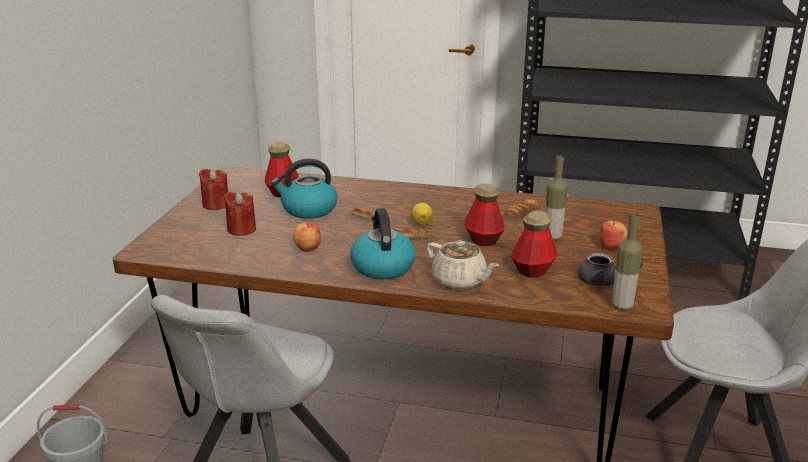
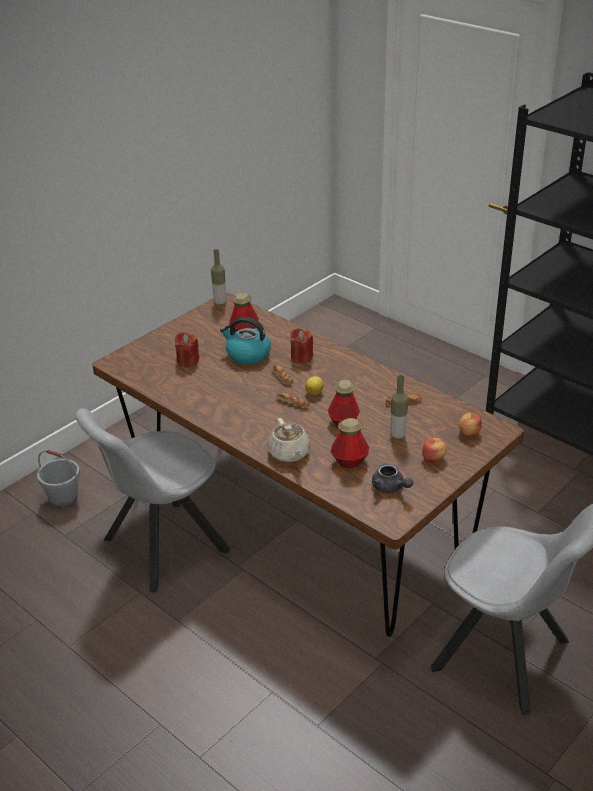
camera: 30 degrees right, 10 degrees up
red candle [199,168,228,210] -> red candle moved to [291,328,313,364]
apple [293,221,321,252] -> apple moved to [458,413,482,437]
kettle [350,208,416,279] -> none
bottle [612,213,643,311] -> bottle moved to [211,249,226,306]

